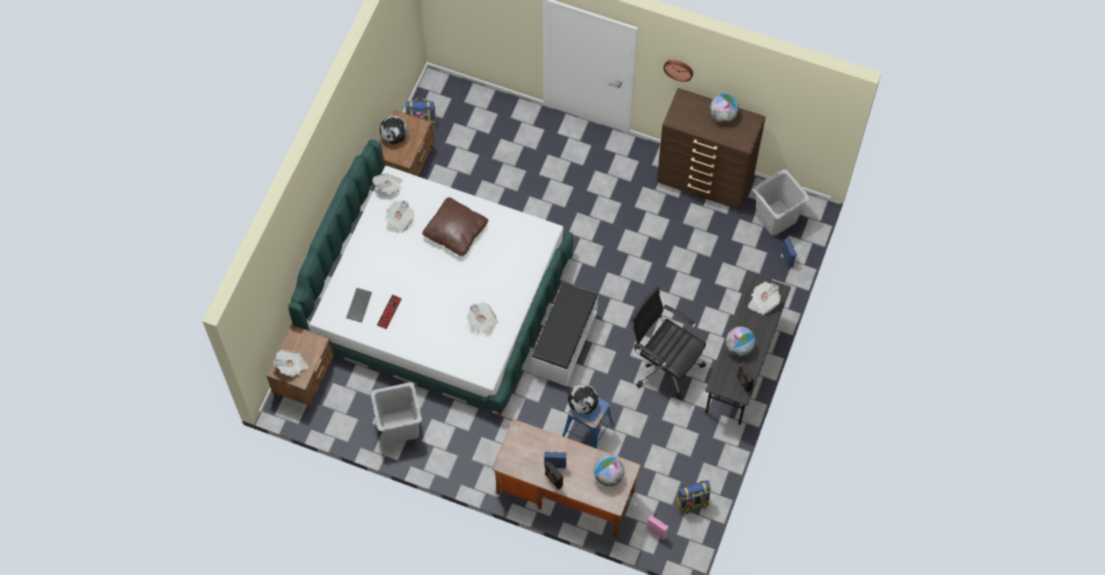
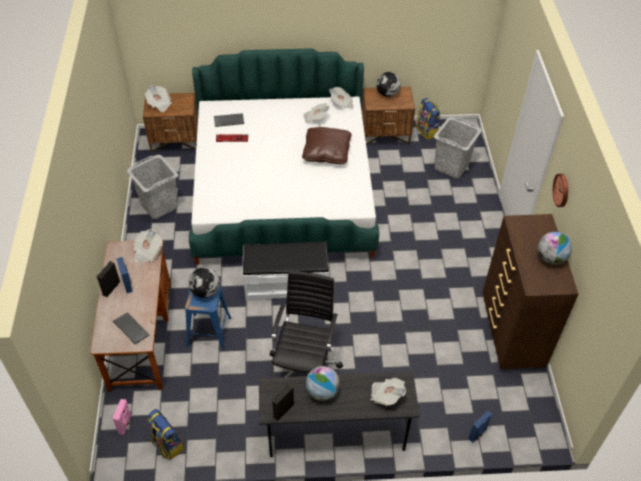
camera: 65 degrees right, 15 degrees down
newspaper [467,302,498,337] -> newspaper moved to [133,229,162,263]
globe [594,456,624,487] -> keyboard [113,312,150,344]
grey laundry basket [753,169,810,236] -> grey laundry basket moved to [434,117,482,178]

